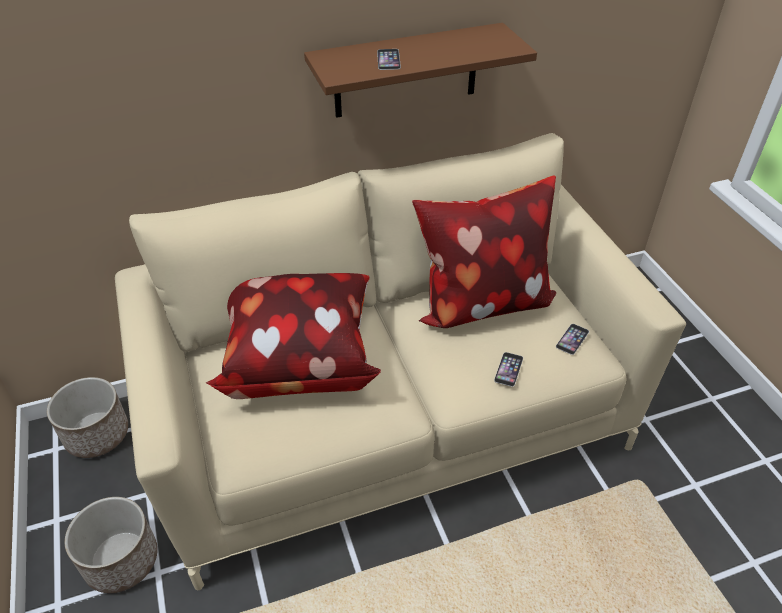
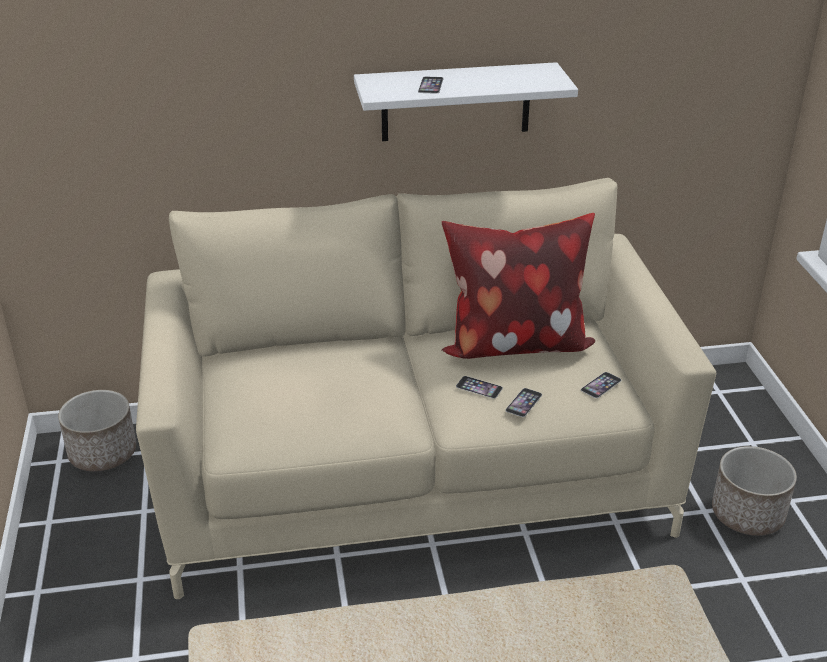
camera: 10 degrees right, 10 degrees down
planter [65,497,158,593] -> planter moved to [712,446,797,536]
pillow [206,273,381,399] -> none
brown shelf [304,23,537,118] -> white shelf [354,62,578,141]
none -> phone [456,376,503,399]

